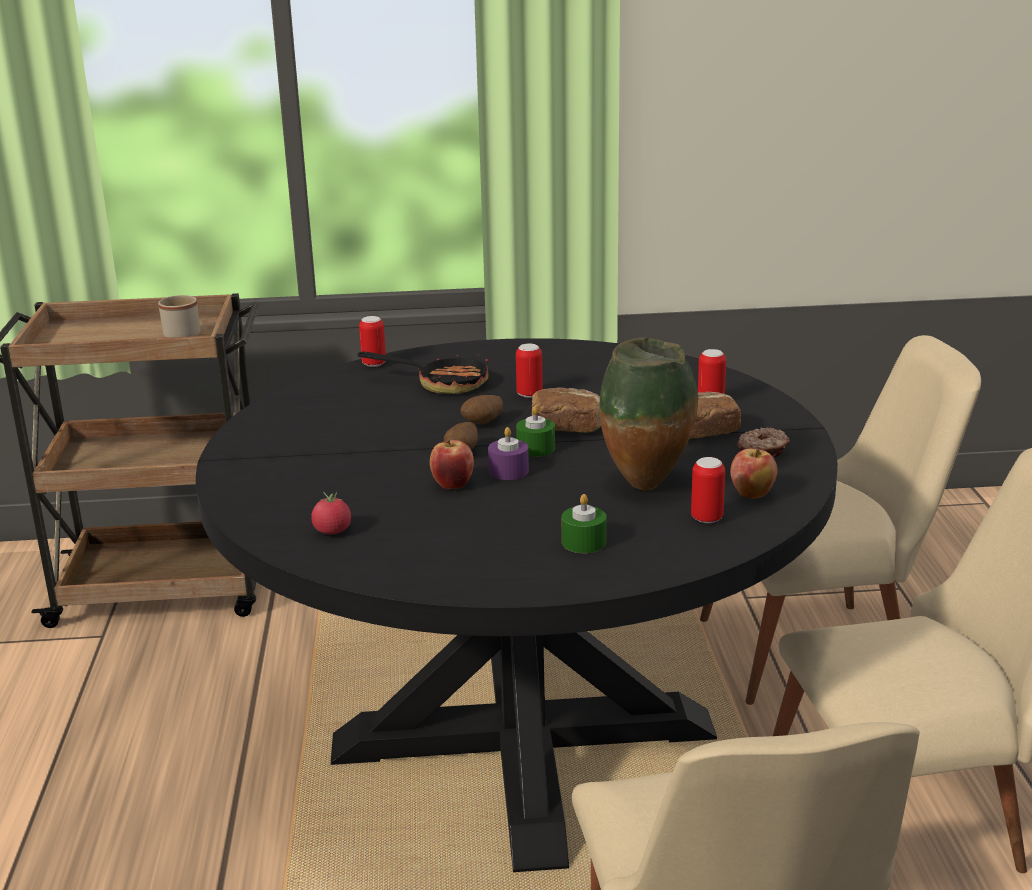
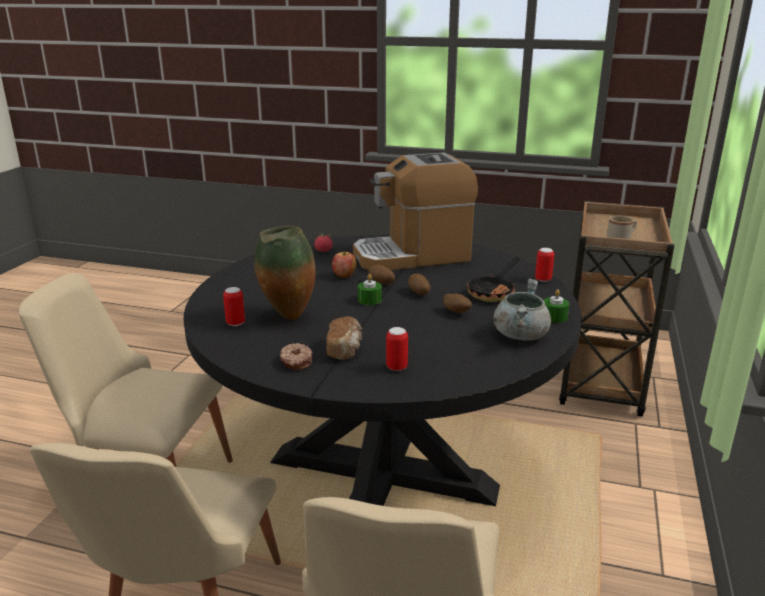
camera: 110 degrees right, 0 degrees up
purple candle [488,427,529,480] -> none
can [516,343,543,398] -> potato [443,294,472,313]
bread [532,388,601,433] -> none
green candle [562,494,606,553] -> green candle moved to [544,289,569,323]
apple [730,448,778,499] -> none
none -> coffee machine [353,153,478,270]
none -> grey cooking pot [493,279,551,341]

